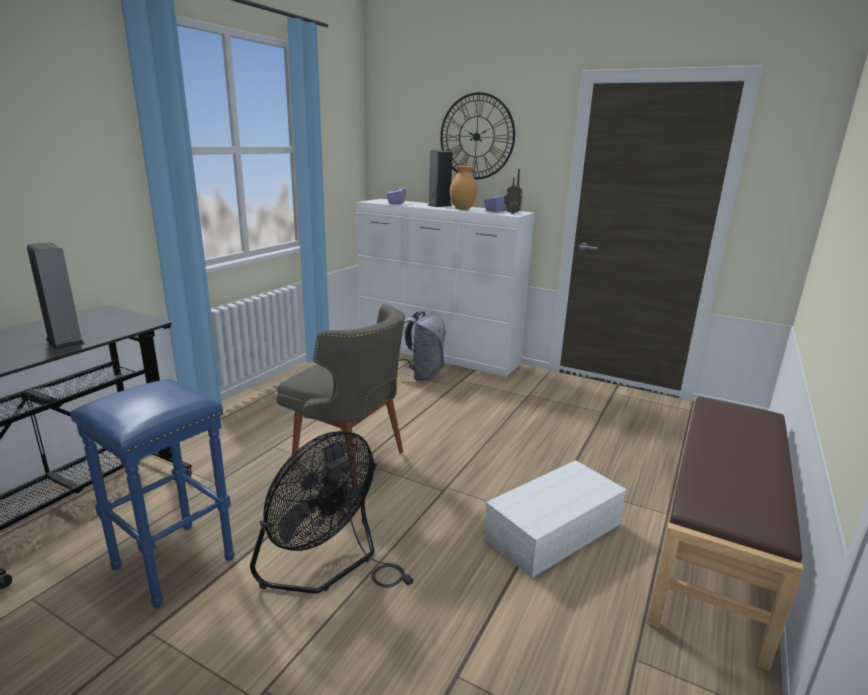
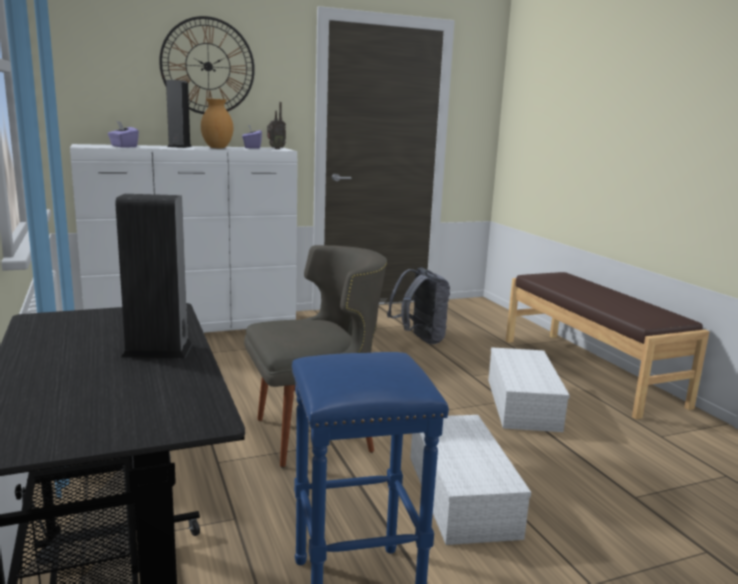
camera: 50 degrees left, 5 degrees down
black fan [250,431,413,594] -> white storage box [410,415,531,545]
grey backpack [399,311,446,381] -> grey backpack moved to [387,267,450,344]

